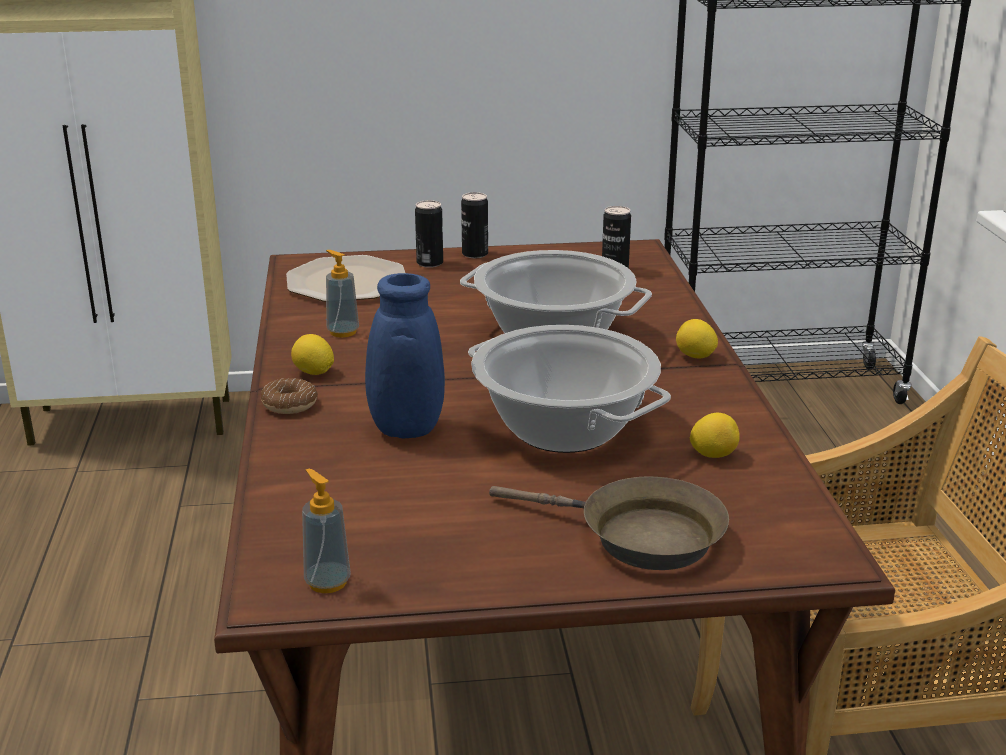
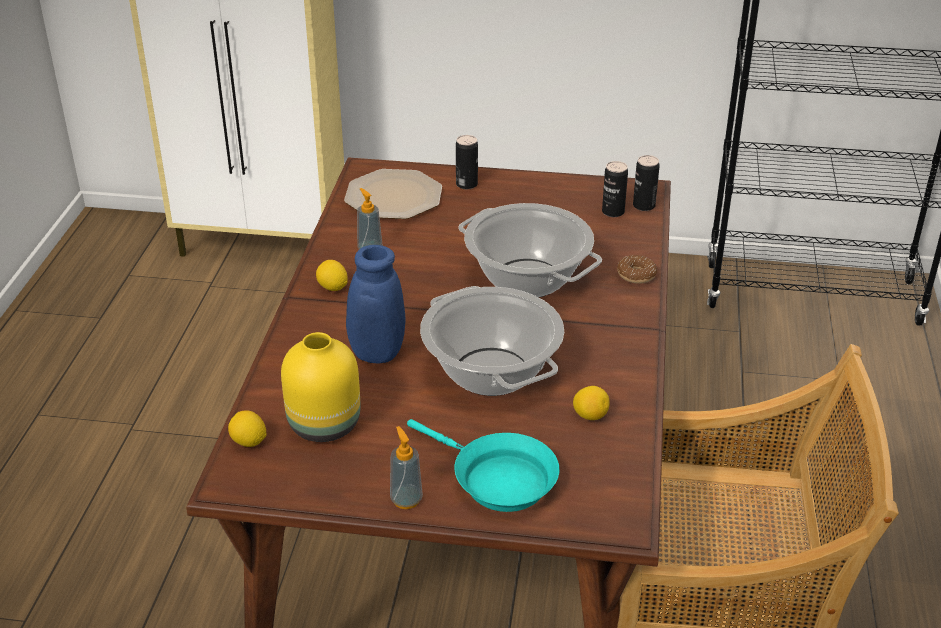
camera: 15 degrees right, 10 degrees up
donut [261,378,318,414] -> donut moved to [617,255,657,284]
soap dispenser [302,469,350,593] -> soap dispenser moved to [390,426,423,509]
can [461,192,488,258] -> can moved to [633,155,660,211]
brown frying pan [489,476,729,570] -> turquoise frying pan [407,419,559,512]
lemon [676,319,718,359] -> lemon moved to [228,410,266,447]
none -> yellow vase [281,332,361,442]

